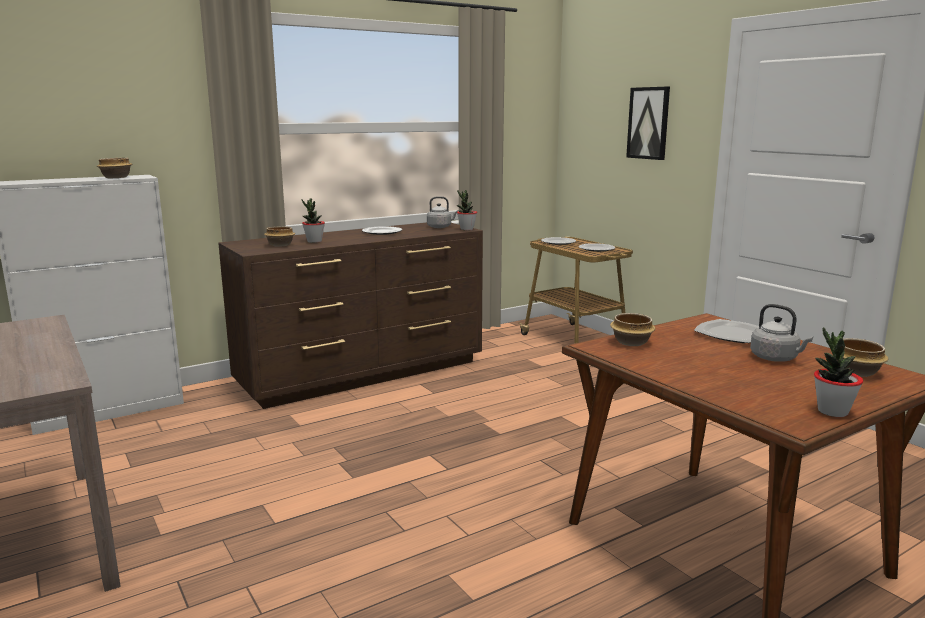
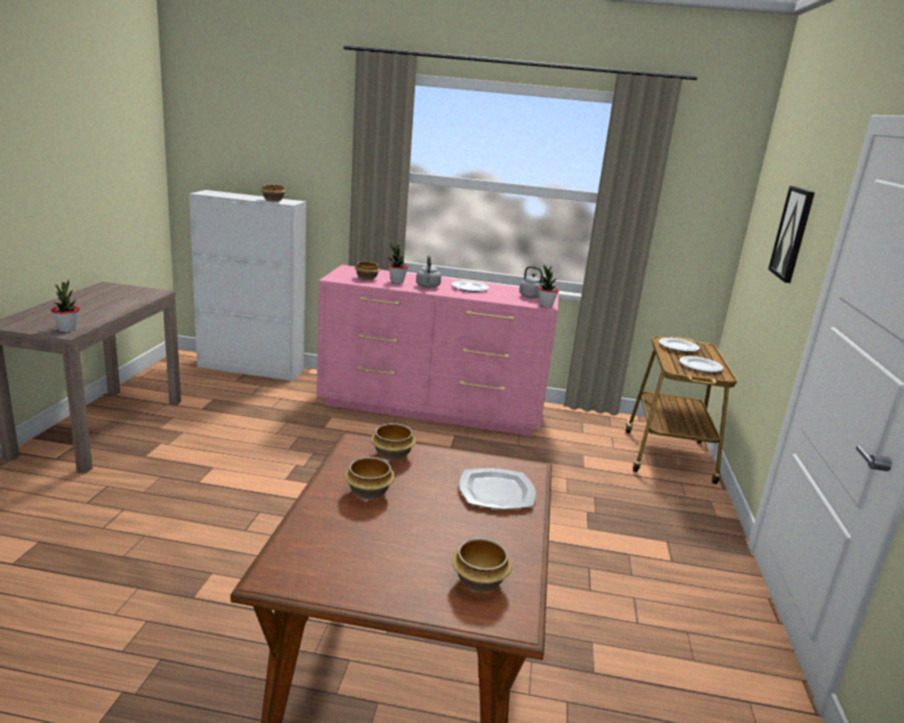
camera: 40 degrees right, 5 degrees up
brown dresser [218,223,483,409] -> pink dresser [317,265,559,436]
grey kettle [750,304,813,362] -> grey kettle moved to [416,255,441,288]
potted plant [814,327,863,417] -> potted plant moved to [51,280,80,332]
none -> bowl [345,457,395,499]

